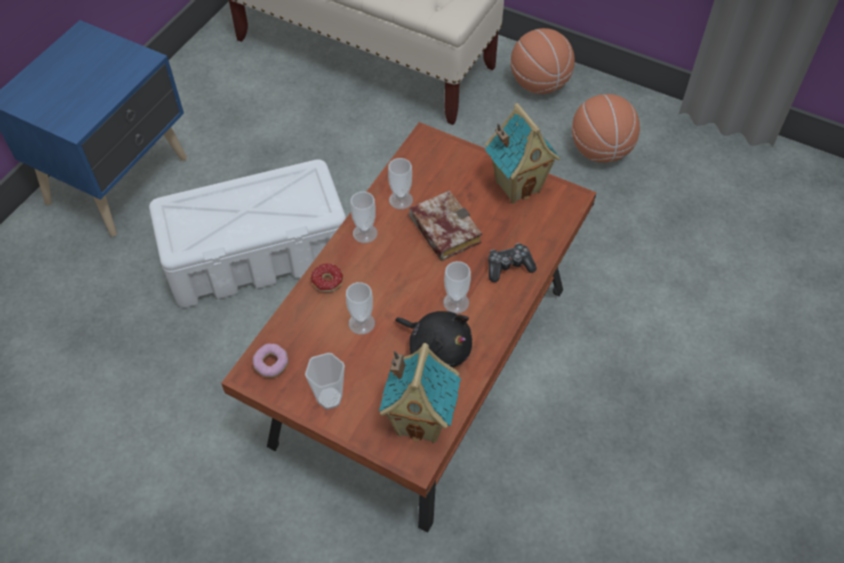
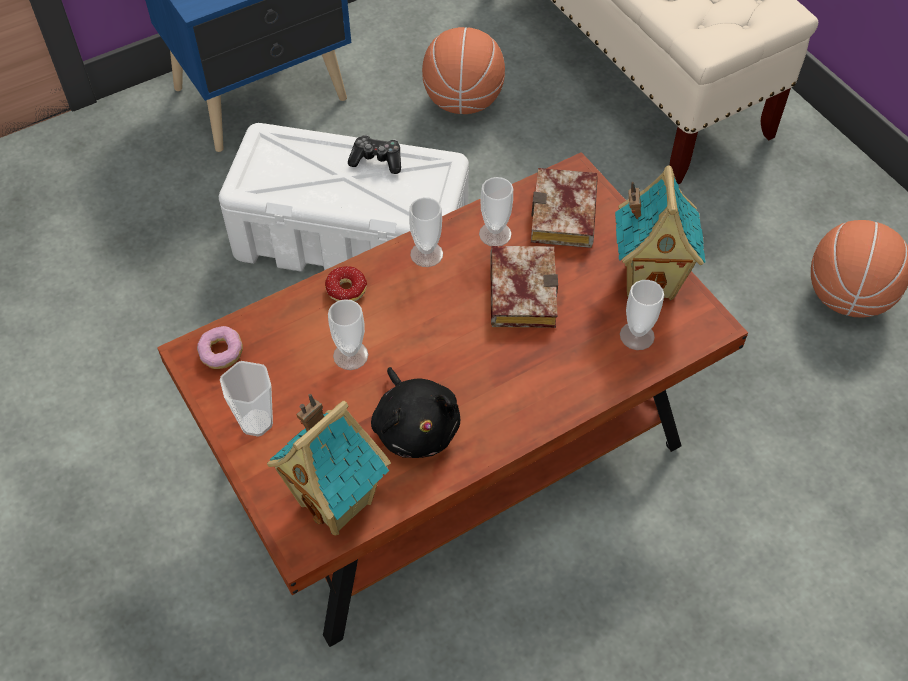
camera: 30 degrees right, 0 degrees up
cup [443,261,471,314] -> cup moved to [620,280,664,350]
game controller [488,243,537,282] -> game controller moved to [348,135,401,174]
basketball [511,28,575,94] -> basketball moved to [422,27,505,114]
none -> book [531,168,598,248]

